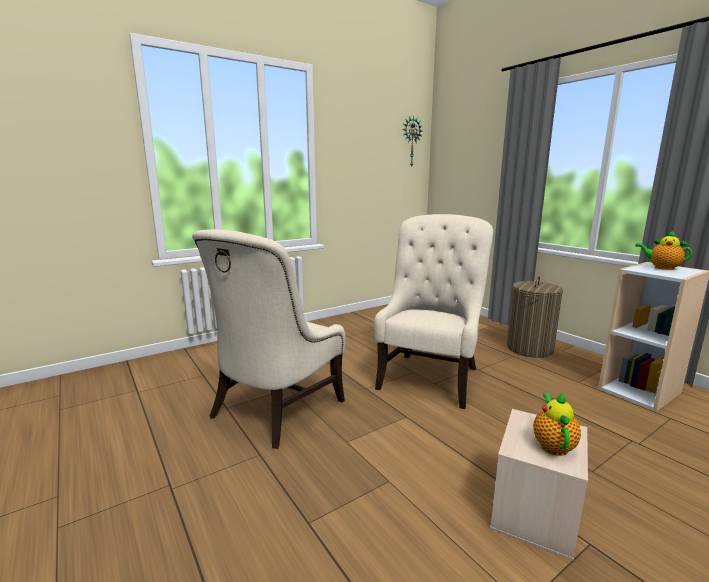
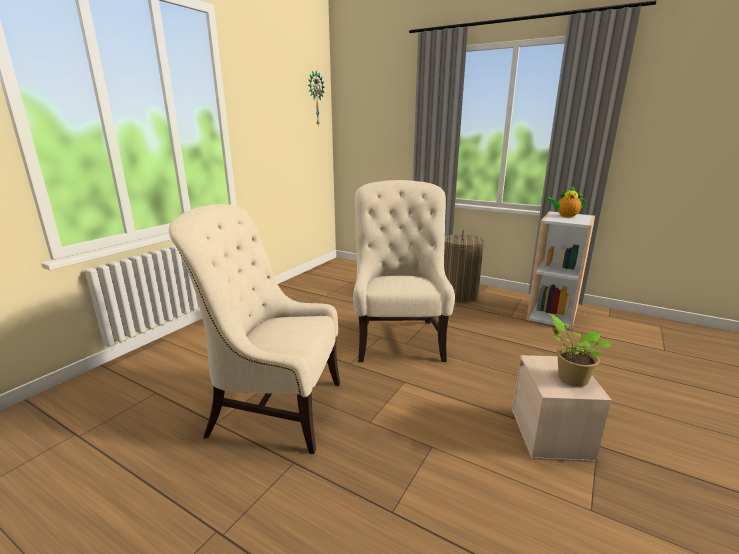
camera: 25 degrees left, 5 degrees up
beige armchair [192,229,346,449] -> beige armchair turned 90 degrees clockwise [169,204,340,454]
teapot [533,393,581,456] -> potted plant [548,313,611,387]

